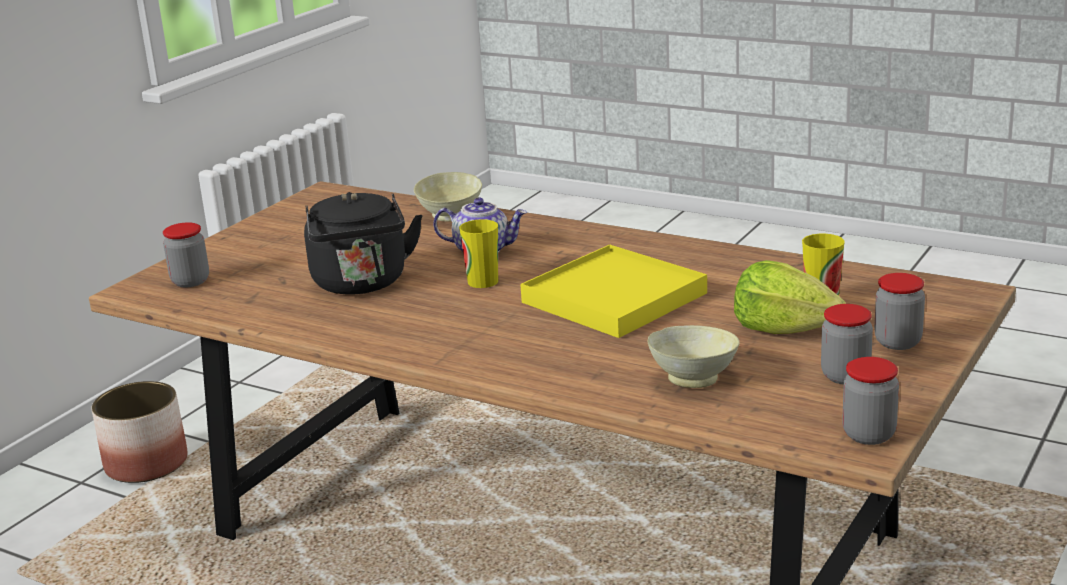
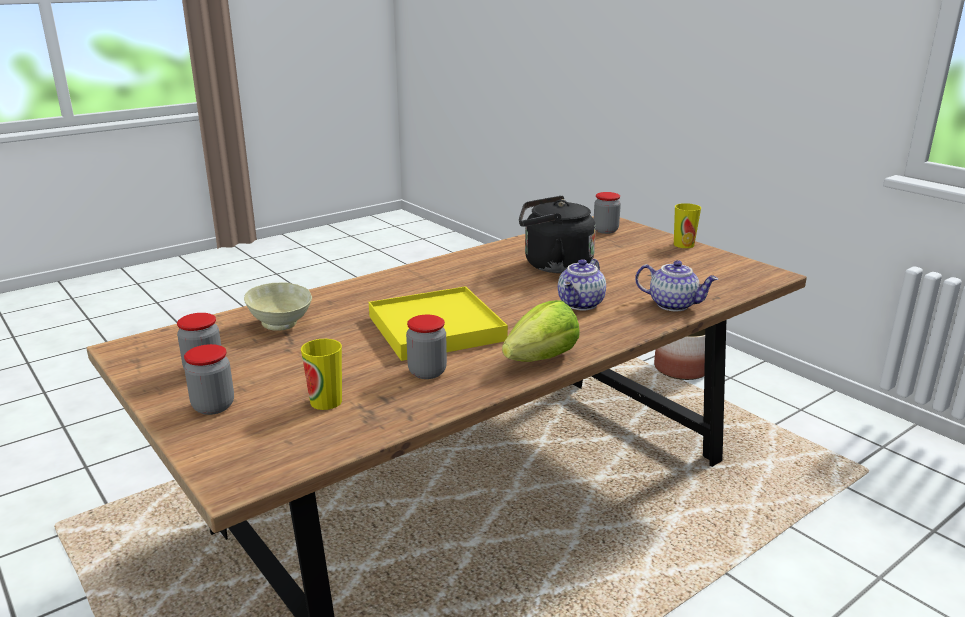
camera: 110 degrees right, 0 degrees up
beige bowl [414,172,482,222] -> teapot [635,260,718,311]
cup [459,219,498,288] -> cup moved to [674,203,701,248]
lettuce [734,260,846,334] -> lettuce moved to [502,300,580,362]
jar [842,357,899,445] -> jar moved to [406,315,447,379]

